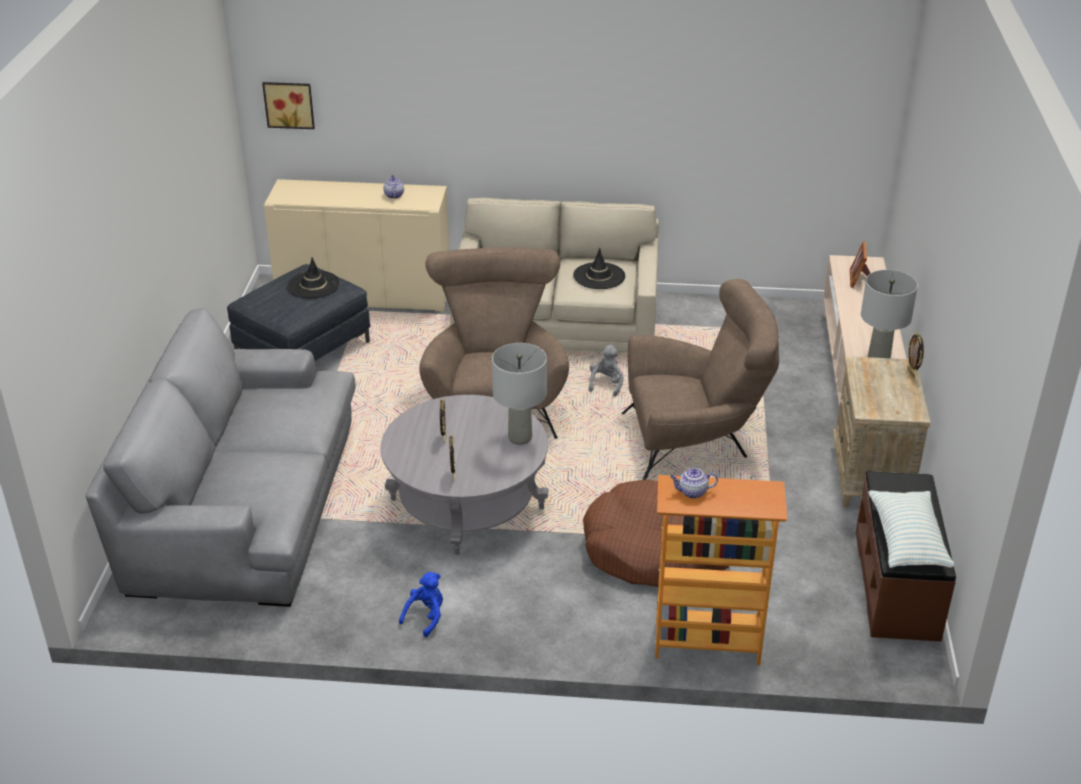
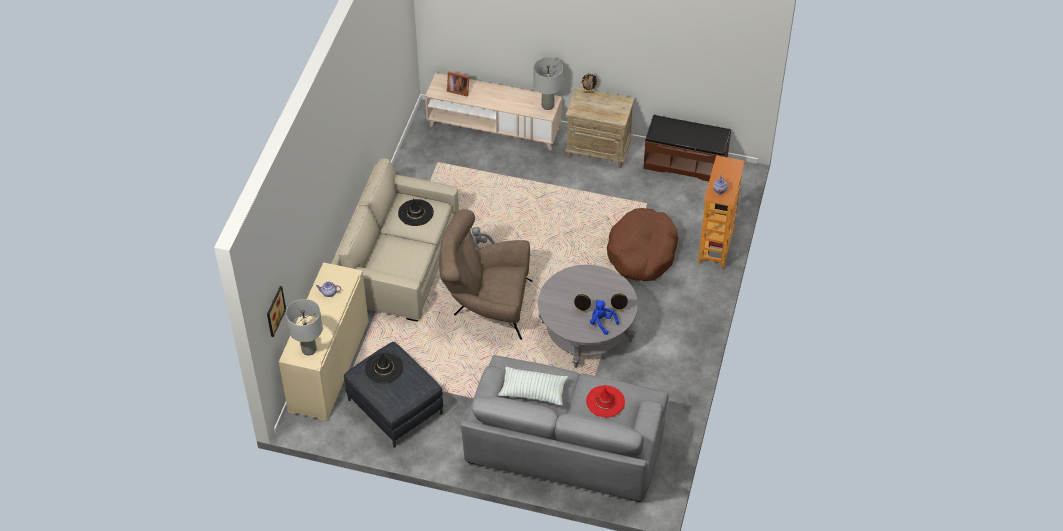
camera: 80 degrees left, 15 degrees up
blue plush toy [399,572,443,637] -> blue plush toy moved to [590,300,619,335]
grey table lamp [492,343,547,445] -> grey table lamp moved to [286,299,323,356]
brown armchair [622,279,779,480] -> none
pillow [868,490,955,568] -> pillow moved to [498,366,568,406]
none -> red hat [586,385,625,417]

